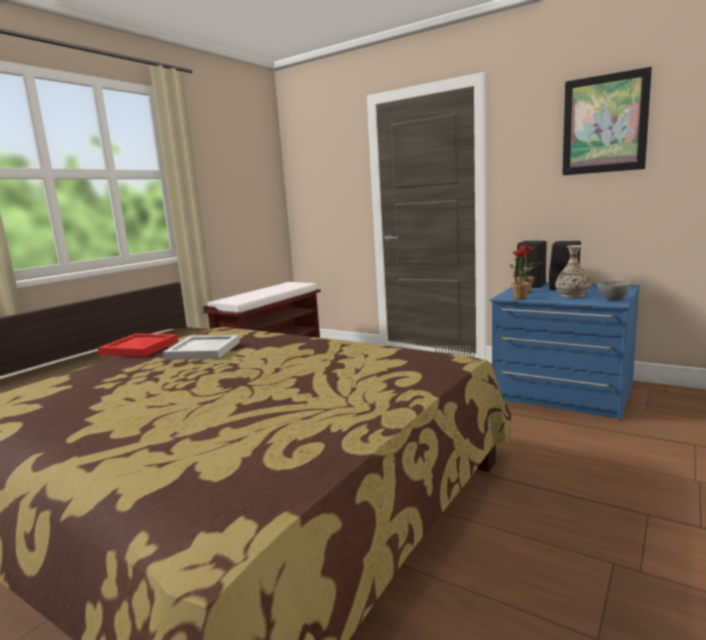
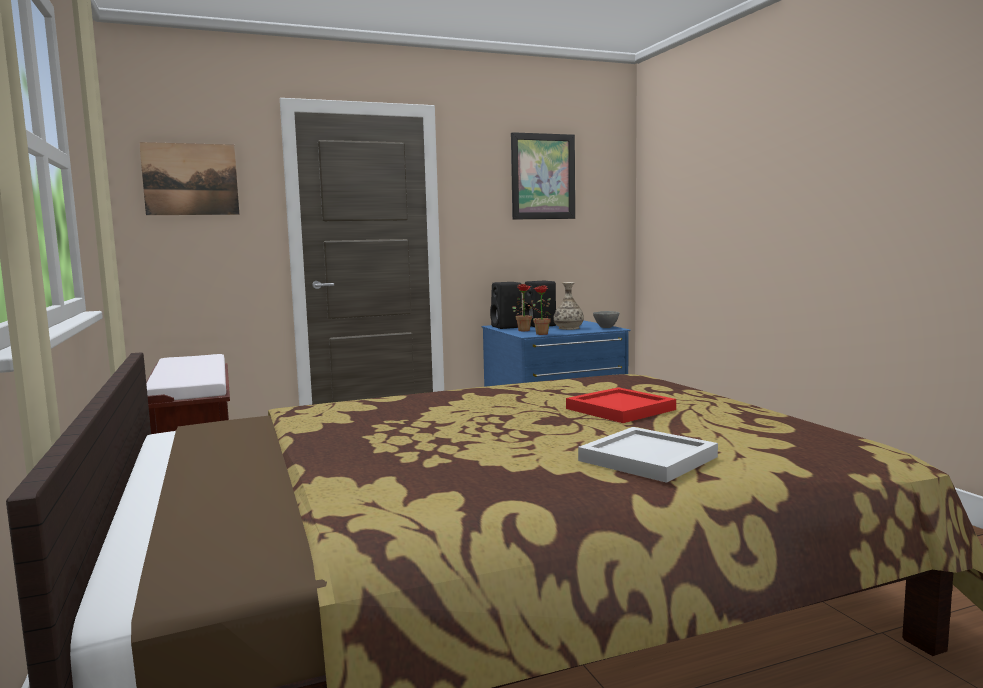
camera: 55 degrees left, 5 degrees down
red tray [98,334,178,357] -> red tray moved to [566,387,676,423]
white tray [163,335,240,360] -> white tray moved to [578,427,718,483]
none -> picture [139,142,240,215]

